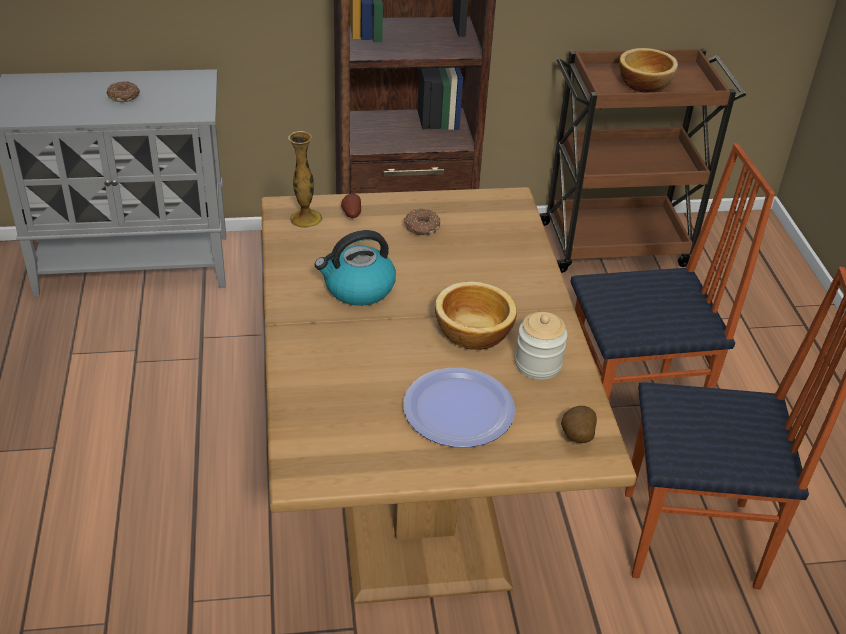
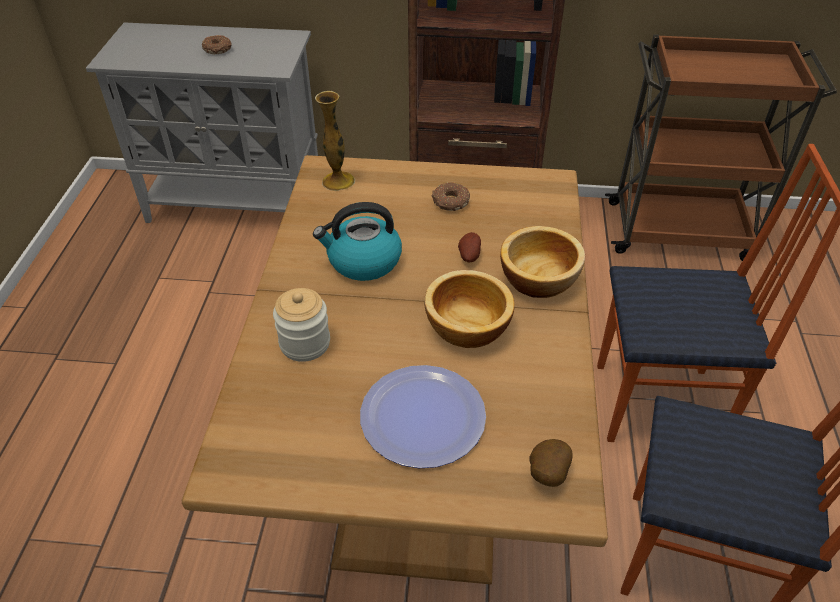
camera: 15 degrees right, 5 degrees up
potato [341,193,361,218] -> potato moved to [458,232,481,263]
jar [515,312,567,380] -> jar moved to [273,288,330,362]
bowl [619,48,678,93] -> bowl moved to [500,226,585,298]

